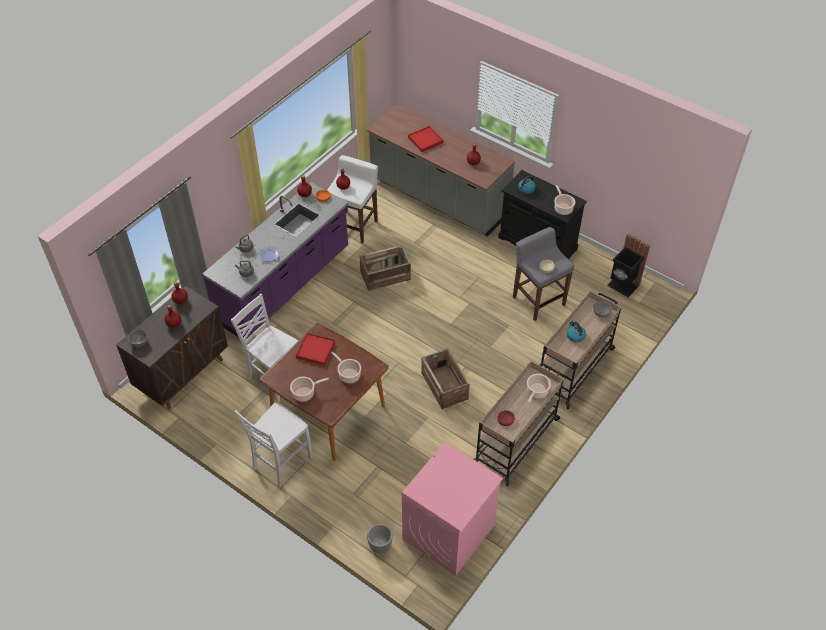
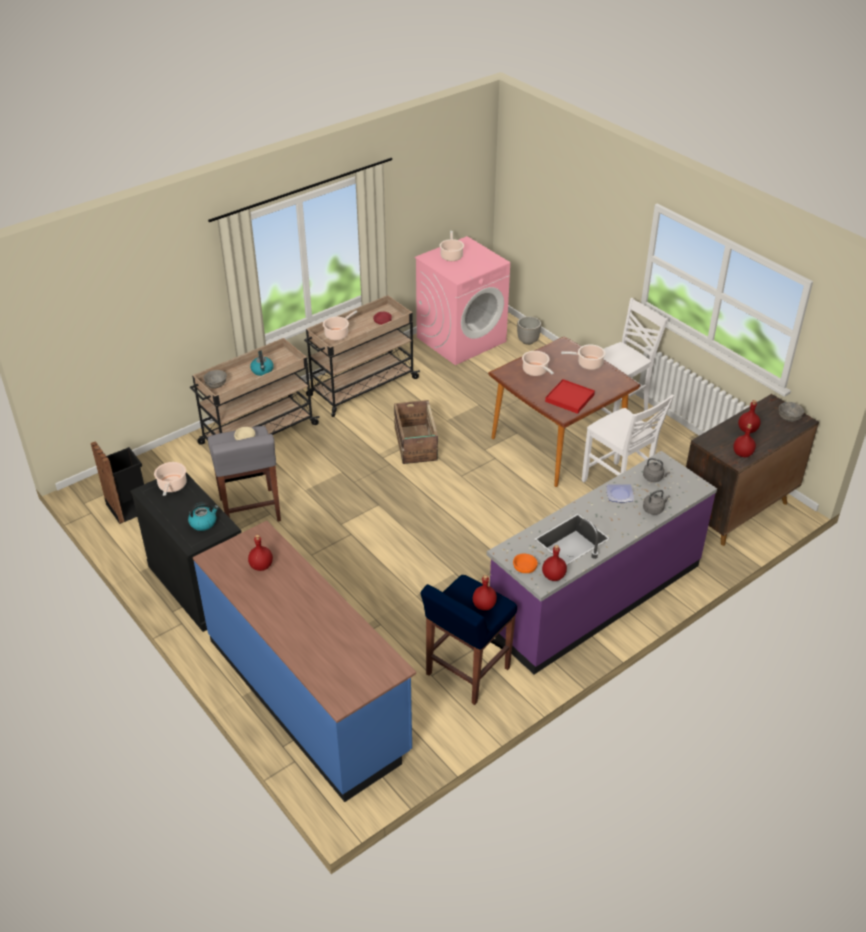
camera: 165 degrees left, 10 degrees down
white stool [327,155,378,244] -> blue stool [421,575,517,705]
crate [360,245,411,291] -> none
grey counter [367,104,515,236] -> blue counter [193,521,416,802]
red tray [408,126,443,152] -> none
none -> cooking pot [439,231,464,261]

